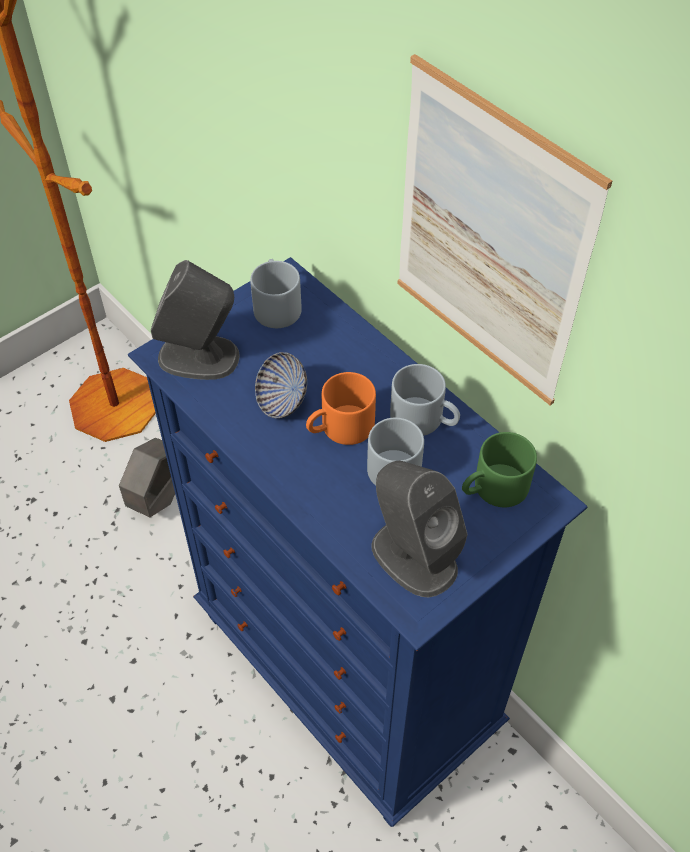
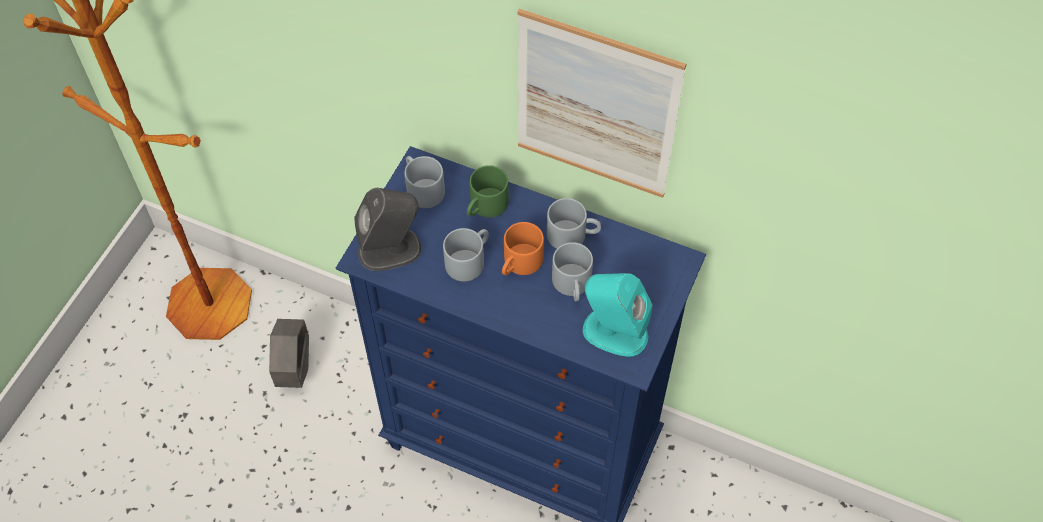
camera: 25 degrees left, 5 degrees up
bowl [255,352,307,418] -> grey mug [443,228,489,282]
grey speaker [371,461,468,597] -> turquoise speaker [583,273,653,357]
green mug [462,432,537,507] -> green mug moved to [467,165,509,218]

